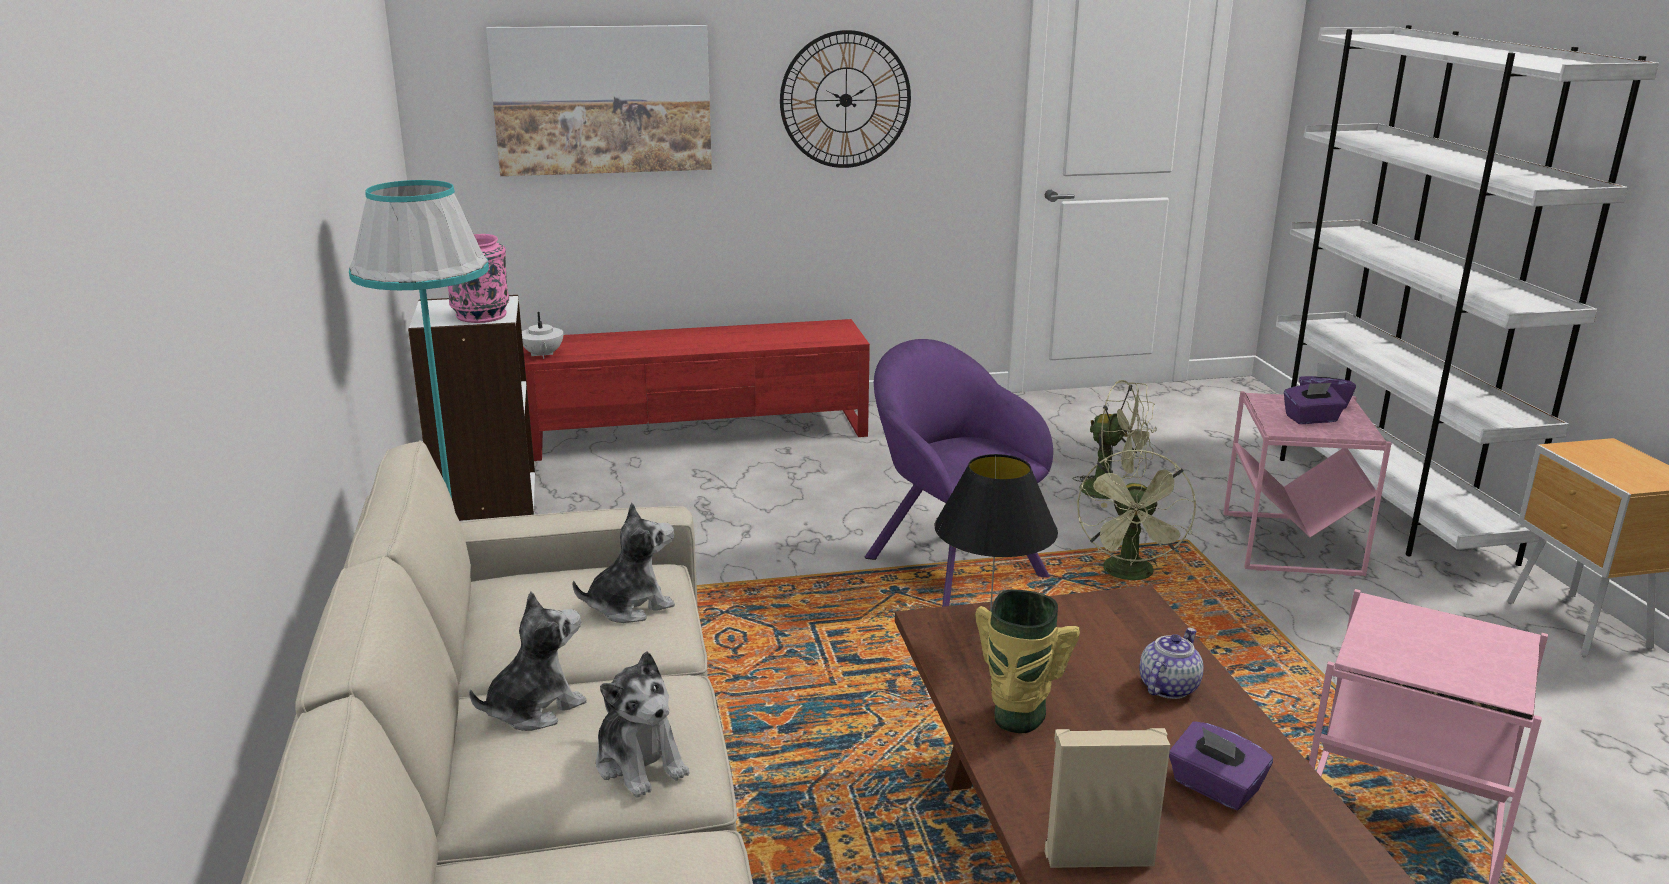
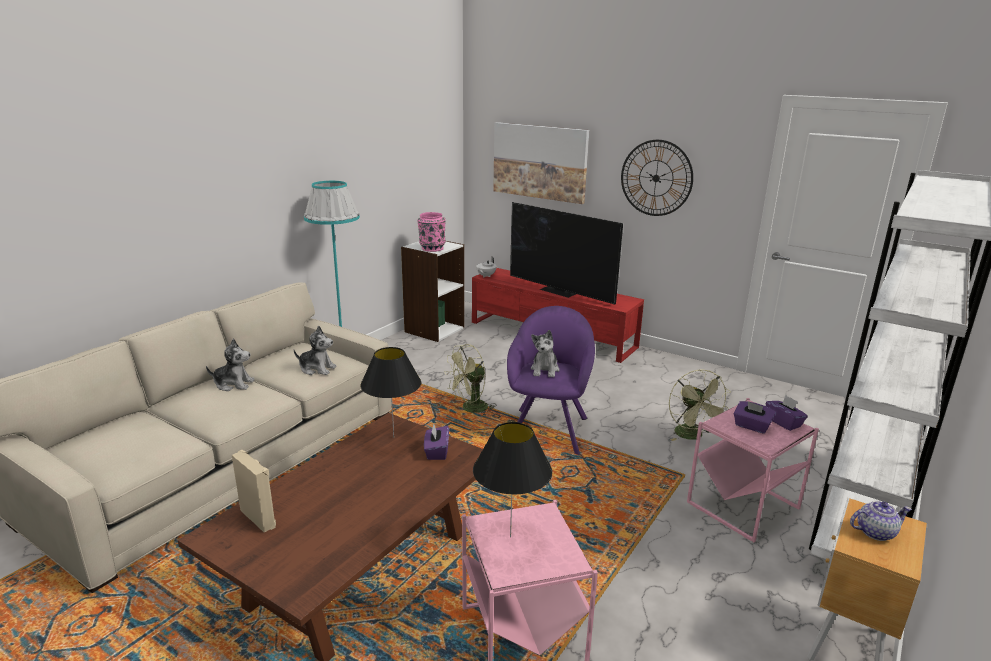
camera: 45 degrees right, 0 degrees up
plush toy [596,651,690,798] -> plush toy moved to [531,330,559,378]
vase [975,590,1080,733] -> none
green fan [1077,449,1196,580] -> green fan moved to [445,344,495,416]
teapot [1139,628,1204,699] -> teapot moved to [850,501,912,541]
purple tissue box [1169,721,1273,810] -> purple tissue box moved to [424,423,449,460]
none -> black table lamp [473,422,552,537]
none -> television [510,202,623,304]

